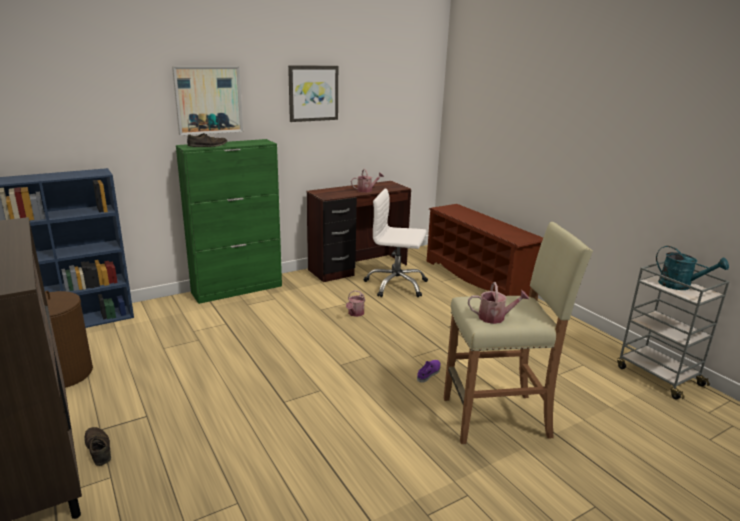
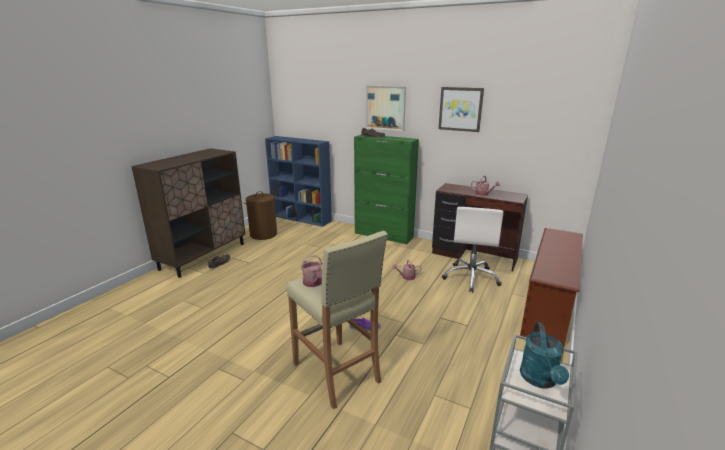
camera: 60 degrees right, 0 degrees up
white office chair [363,189,428,297] -> white office chair turned 150 degrees counterclockwise [442,207,504,293]

